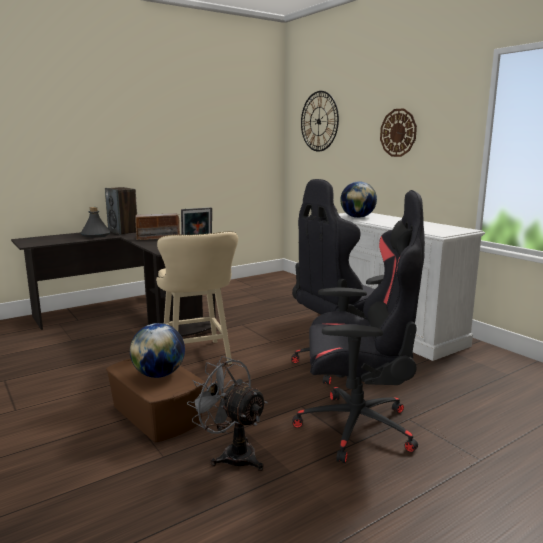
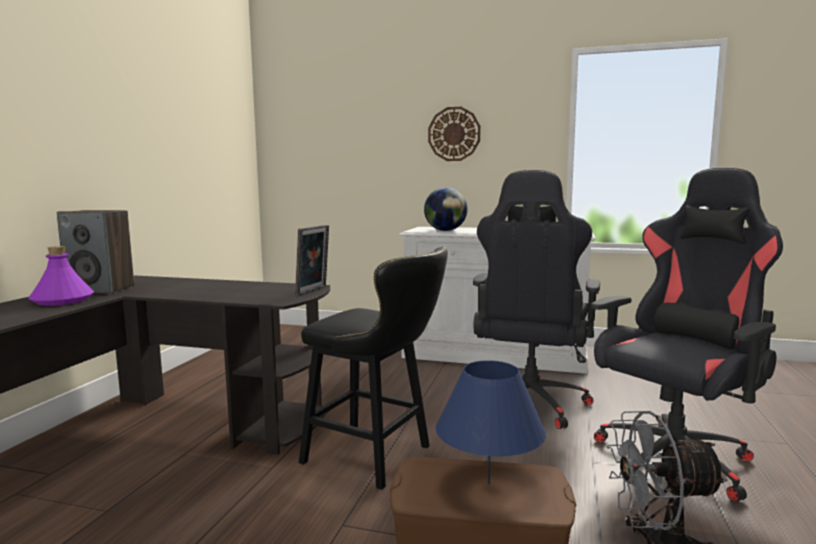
camera: 40 degrees left, 5 degrees down
grey bottle [80,207,111,238] -> purple bottle [28,246,94,306]
globe [130,323,185,378] -> blue table lamp [436,360,546,484]
radio [135,213,180,240] -> none
beige stool [156,231,238,364] -> black stool [299,247,448,490]
wall clock [301,91,339,152] -> none

